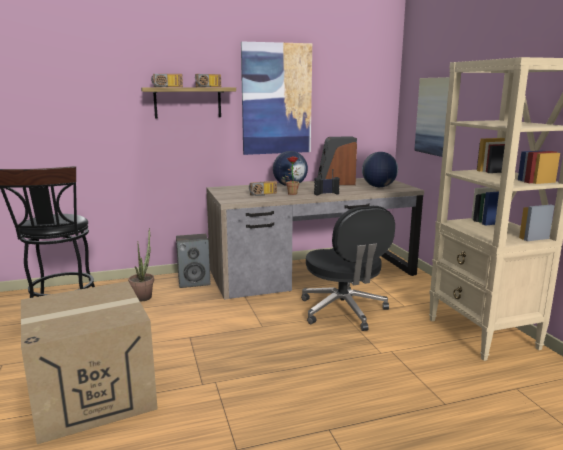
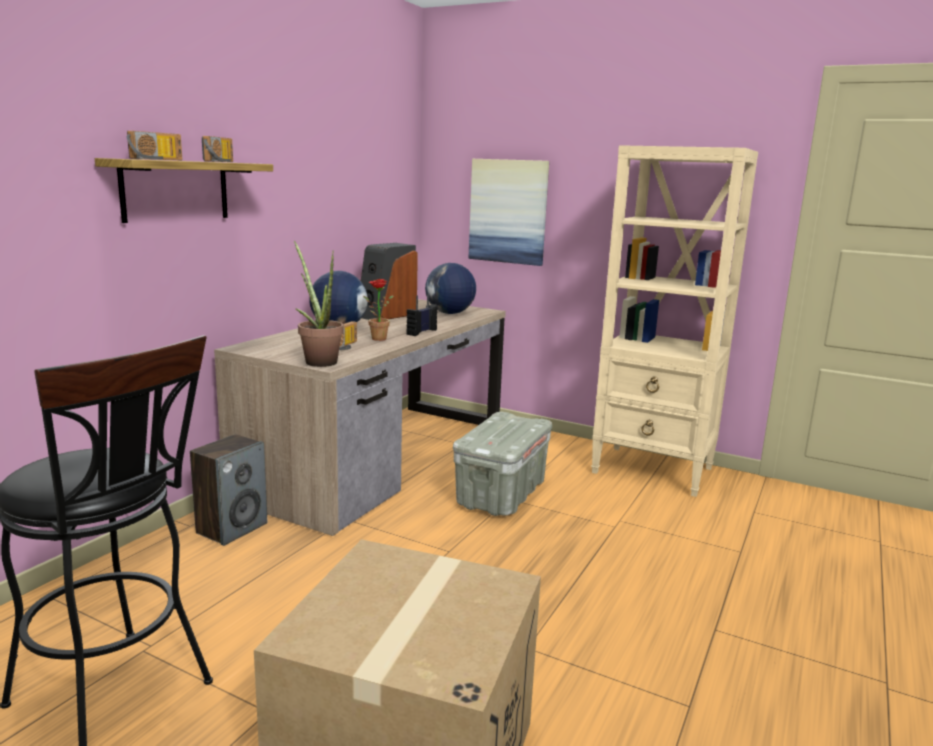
camera: 45 degrees left, 0 degrees up
potted plant [128,228,154,301] -> potted plant moved to [294,240,344,367]
picture [241,42,312,155] -> none
black office chair [301,206,395,331] -> grey storage box [453,412,552,516]

